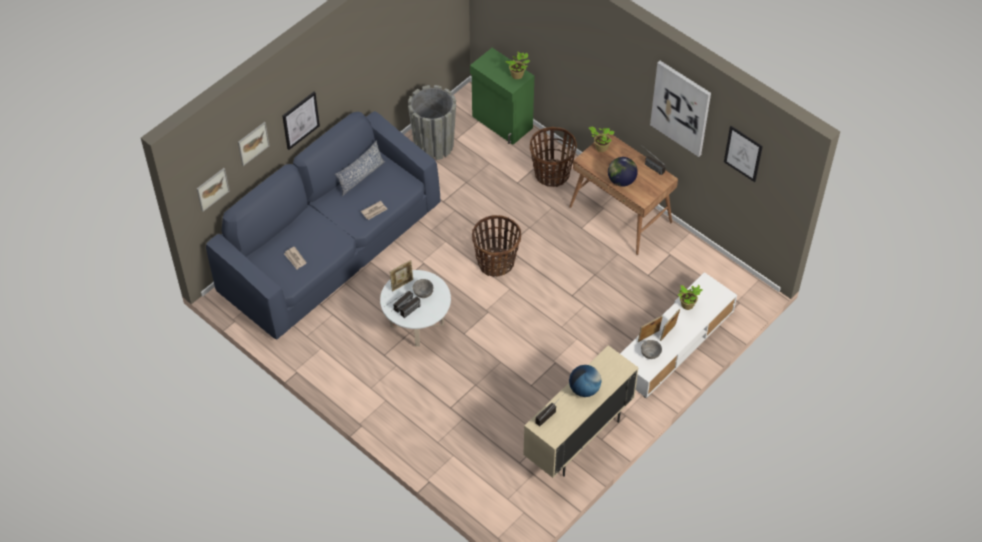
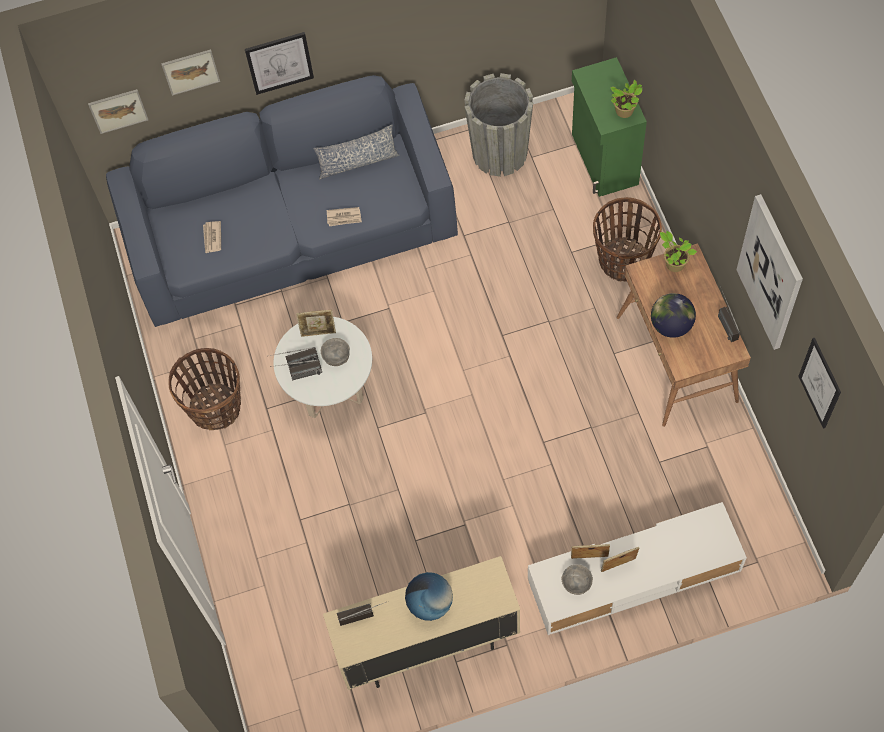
camera: 35 degrees right, 10 degrees up
basket [472,215,521,277] -> basket moved to [168,348,241,430]
potted plant [678,285,702,310] -> none

